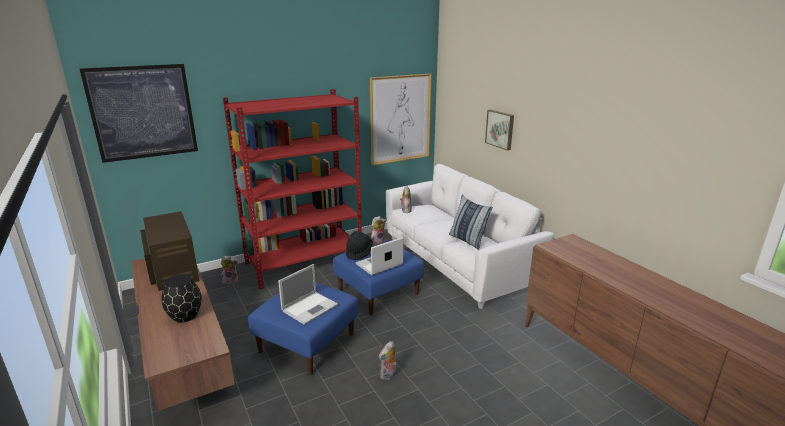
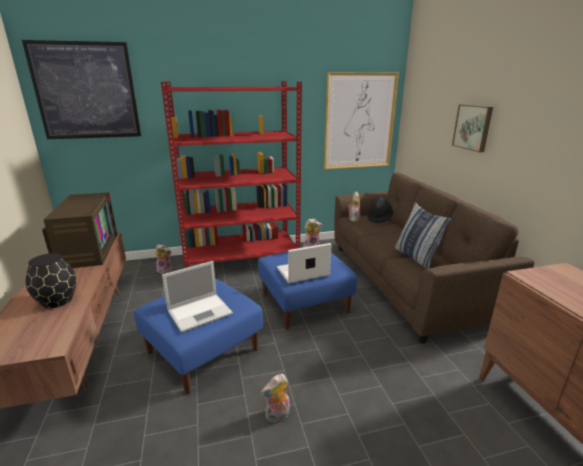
camera: 15 degrees right, 0 degrees up
black hat [346,231,373,260] -> black hat moved to [368,196,394,223]
white sofa [386,164,554,309] -> brown sofa [334,173,535,344]

